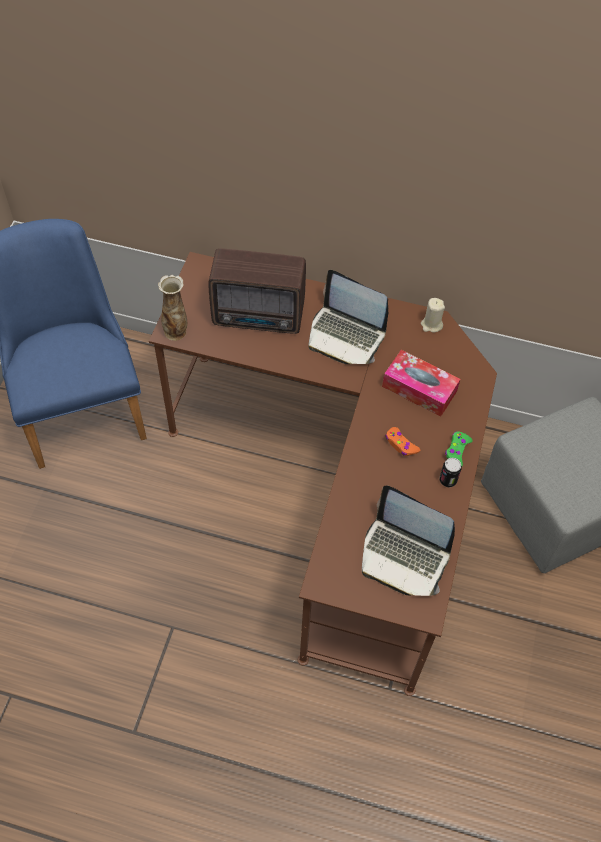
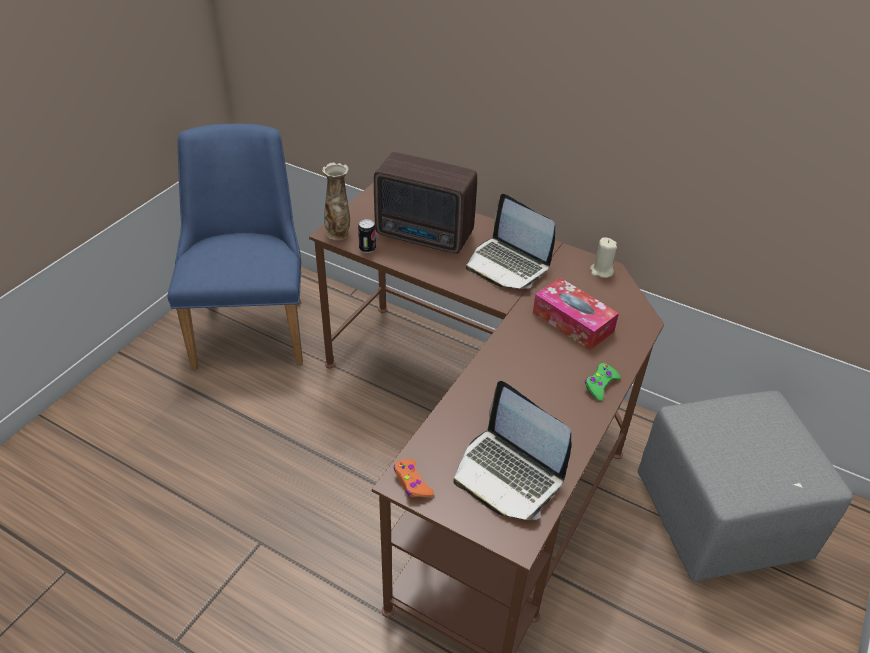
camera: 15 degrees right, 15 degrees down
orange game controller [385,427,420,456] -> orange game controller moved to [394,459,434,498]
can [440,458,462,487] -> can moved to [358,219,376,253]

